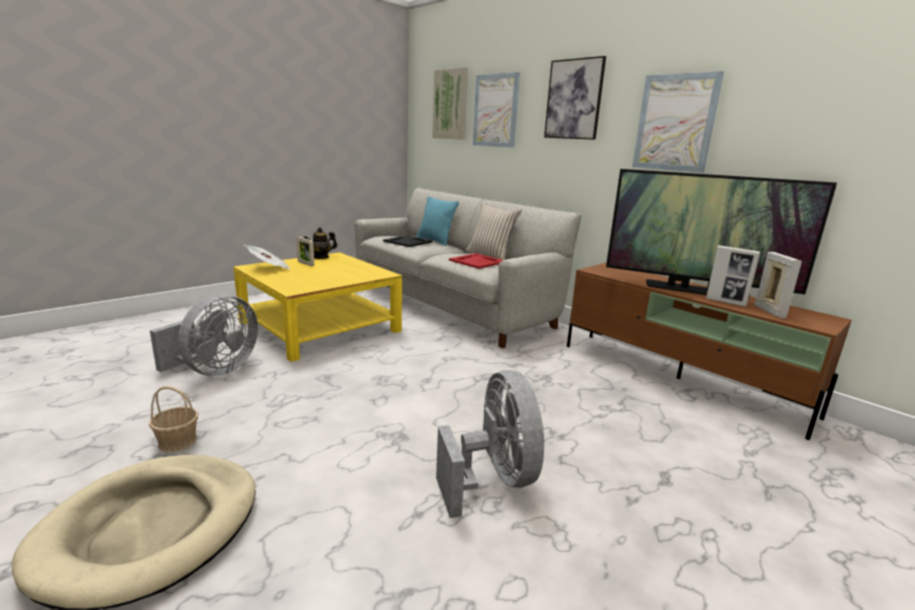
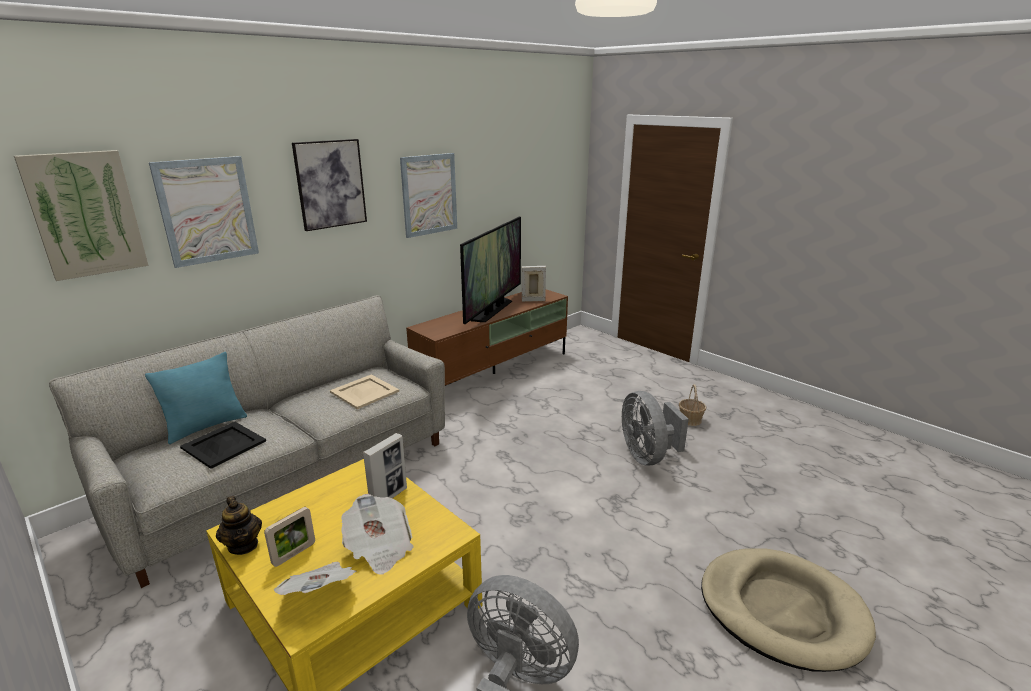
camera: 90 degrees left, 5 degrees up
basket [149,386,198,452] -> basket moved to [679,384,706,426]
grey fan [436,370,544,518] -> grey fan turned 90 degrees counterclockwise [622,391,689,465]
red tray [449,253,503,269] -> beige tray [330,375,399,409]
beige pillow [466,203,522,260] -> none
picture frame [706,245,761,307] -> picture frame moved to [363,433,407,498]
none -> newspaper [341,494,414,575]

